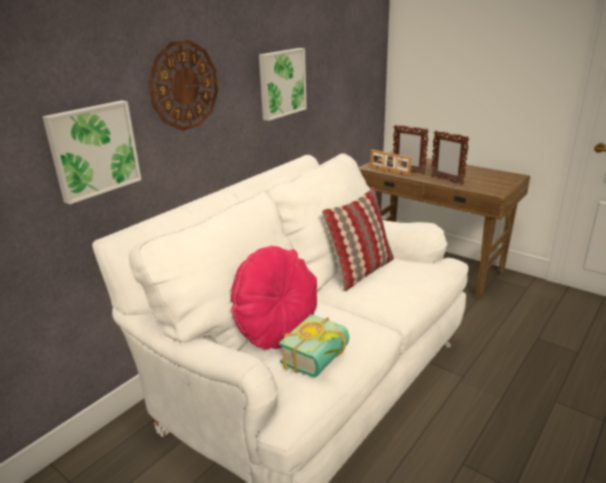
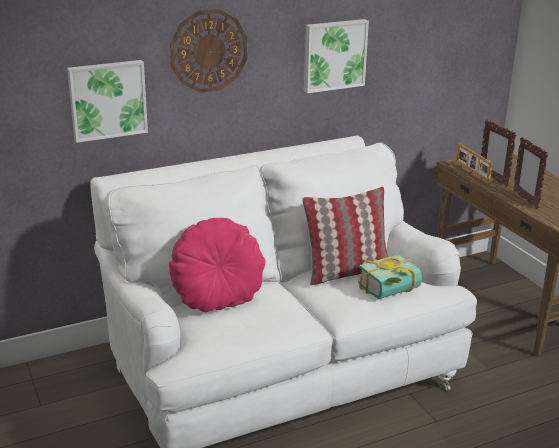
camera: 25 degrees right, 0 degrees up
book [279,314,350,377] -> book moved to [358,254,422,299]

